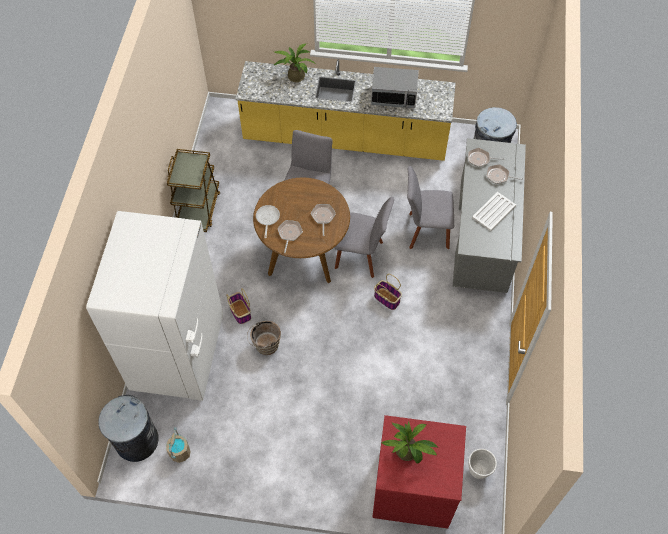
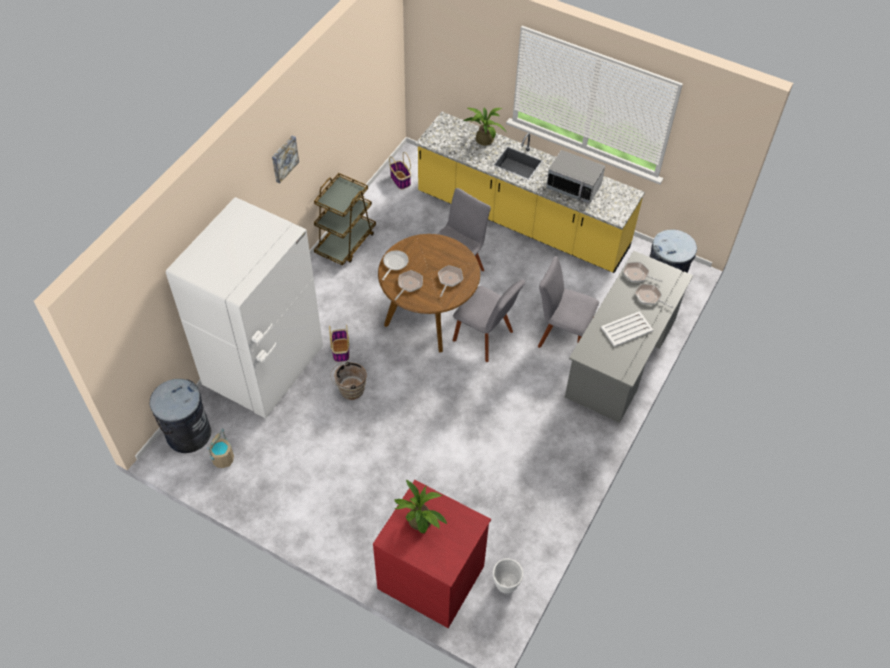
camera: 20 degrees right, 5 degrees down
basket [374,274,402,310] -> basket moved to [389,152,411,190]
none -> picture [272,135,299,184]

